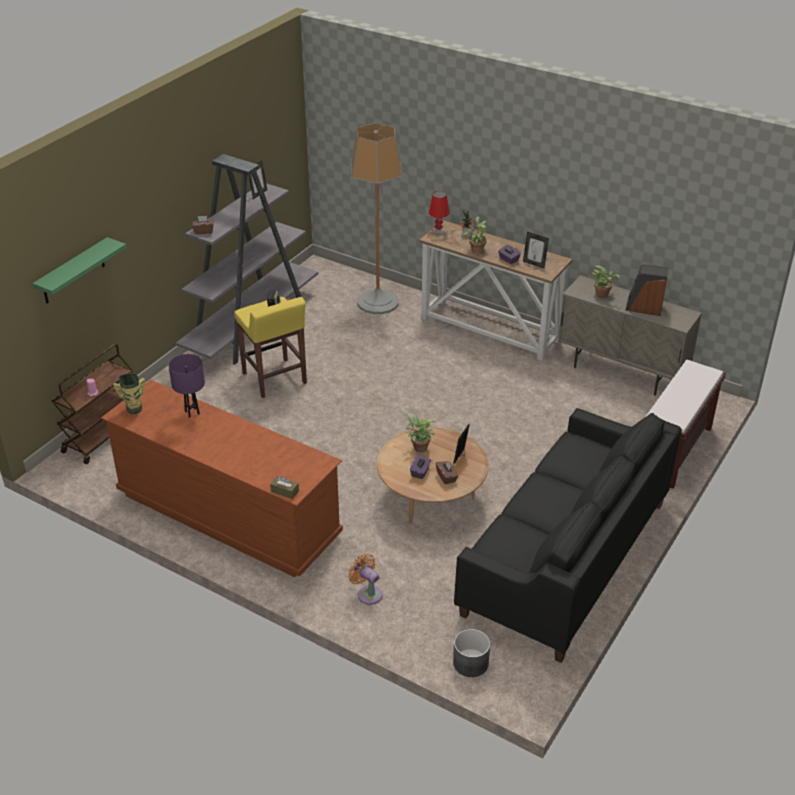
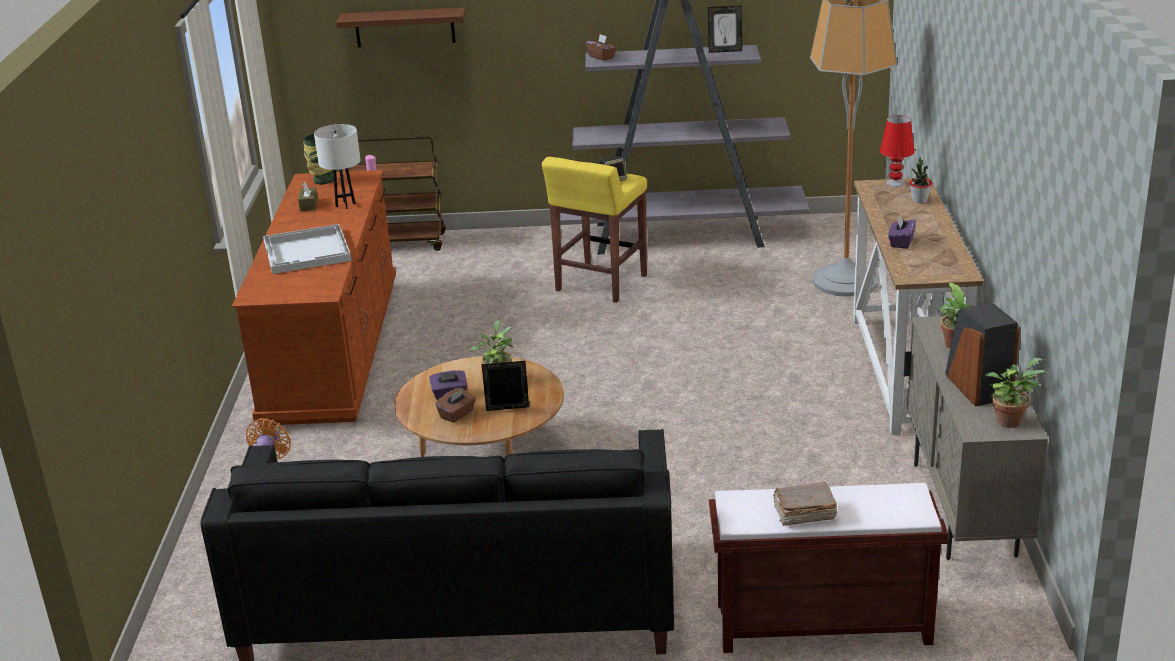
camera: 60 degrees right, 10 degrees down
green shelf [32,237,127,303] -> brown shelf [336,7,466,47]
purple table lamp [168,354,205,418] -> white table lamp [314,124,360,209]
brown tissue box [270,476,299,499] -> brown tissue box moved to [298,182,318,211]
grey planter [453,629,490,677] -> none
potted plant [463,217,488,254] -> potted plant moved to [985,358,1046,428]
picture frame [523,232,549,268] -> none
none -> white tray [263,224,352,274]
none -> brown book [773,482,837,526]

